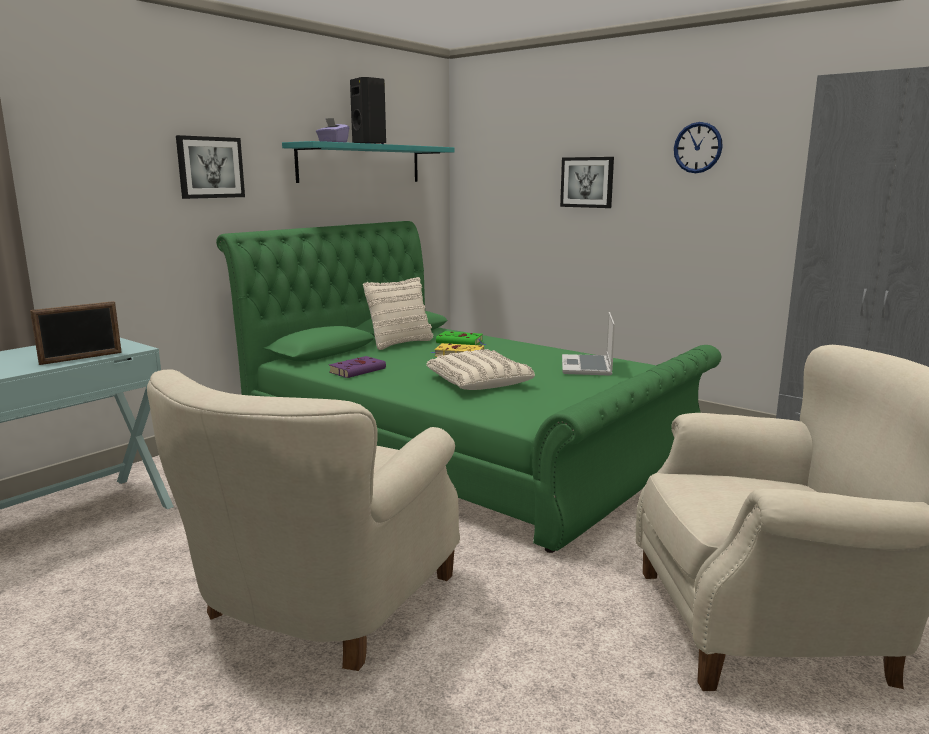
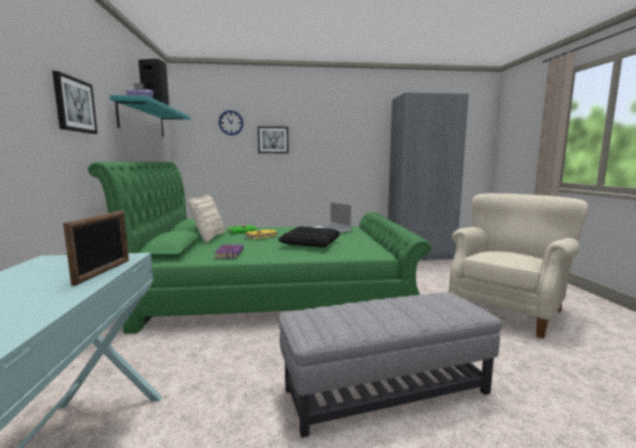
camera: 45 degrees left, 5 degrees down
beige armchair [147,369,460,671] -> grey ottoman [279,292,502,438]
beige pillow [427,349,535,390] -> black pillow [278,226,340,247]
wall clock [674,122,723,173] -> wall clock moved to [219,110,243,135]

